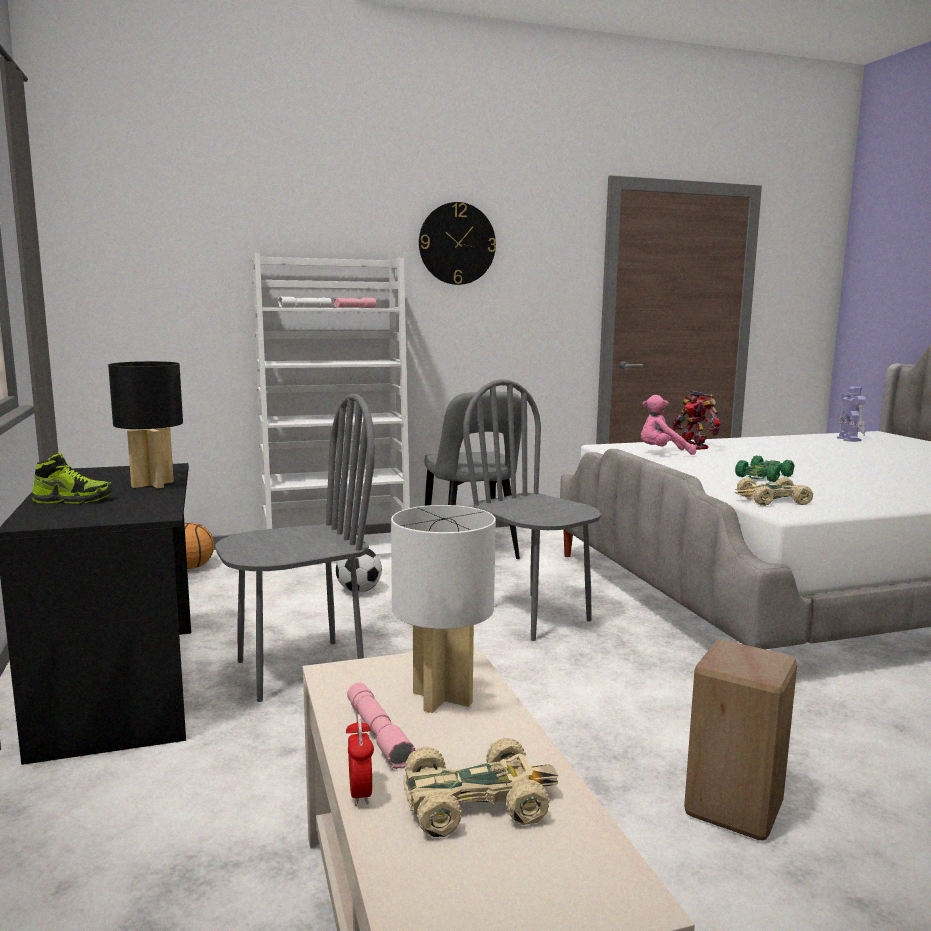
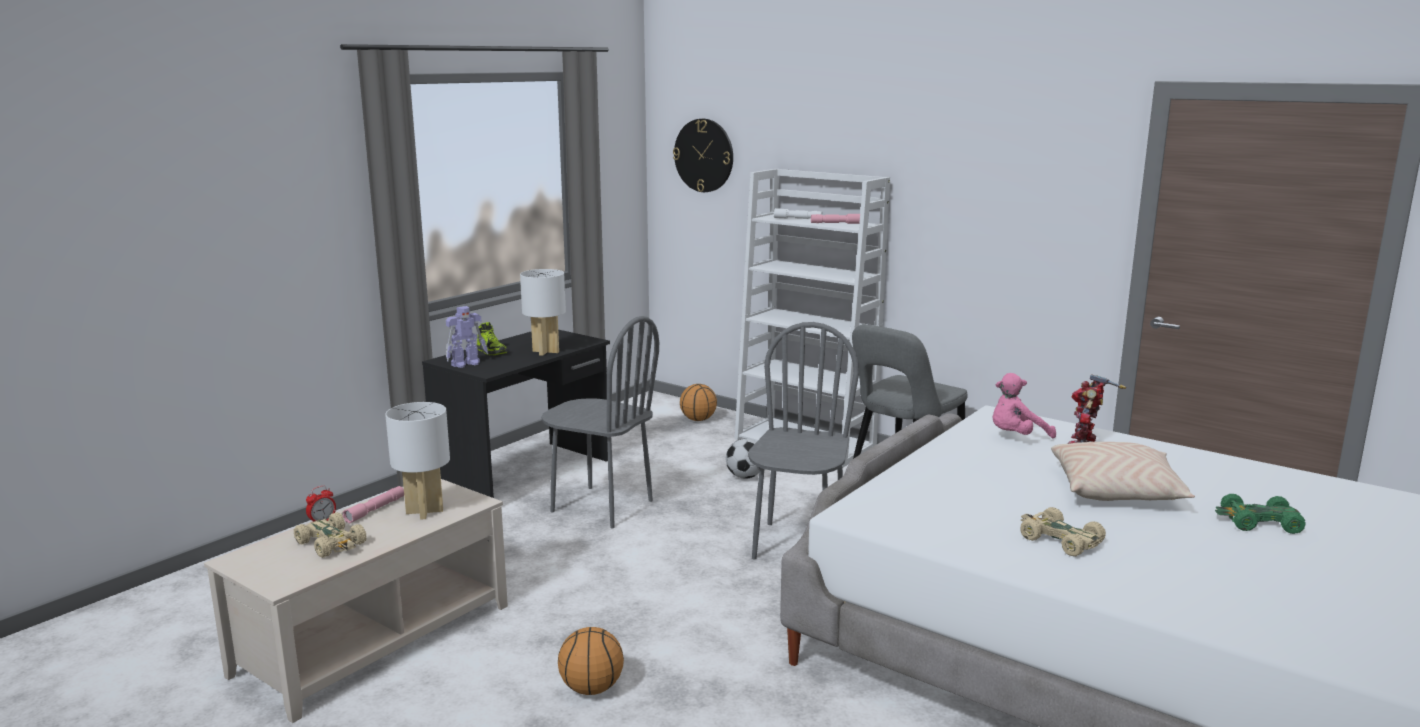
camera: 55 degrees right, 5 degrees up
black table lamp [108,361,183,488] -> white table lamp [520,269,566,356]
wall clock [419,202,496,285] -> wall clock moved to [673,119,733,192]
pink plush toy [641,395,696,455] -> pink plush toy turned 75 degrees counterclockwise [993,373,1056,438]
beige stool [684,640,797,840] -> basketball [558,627,624,695]
green toy car [735,455,795,482] -> green toy car moved to [1215,494,1306,534]
beige toy car [735,477,813,506] -> beige toy car moved to [1020,507,1106,556]
toy robot [837,387,866,442] -> toy robot moved to [446,306,488,368]
none -> beige pillow [1051,442,1195,501]

